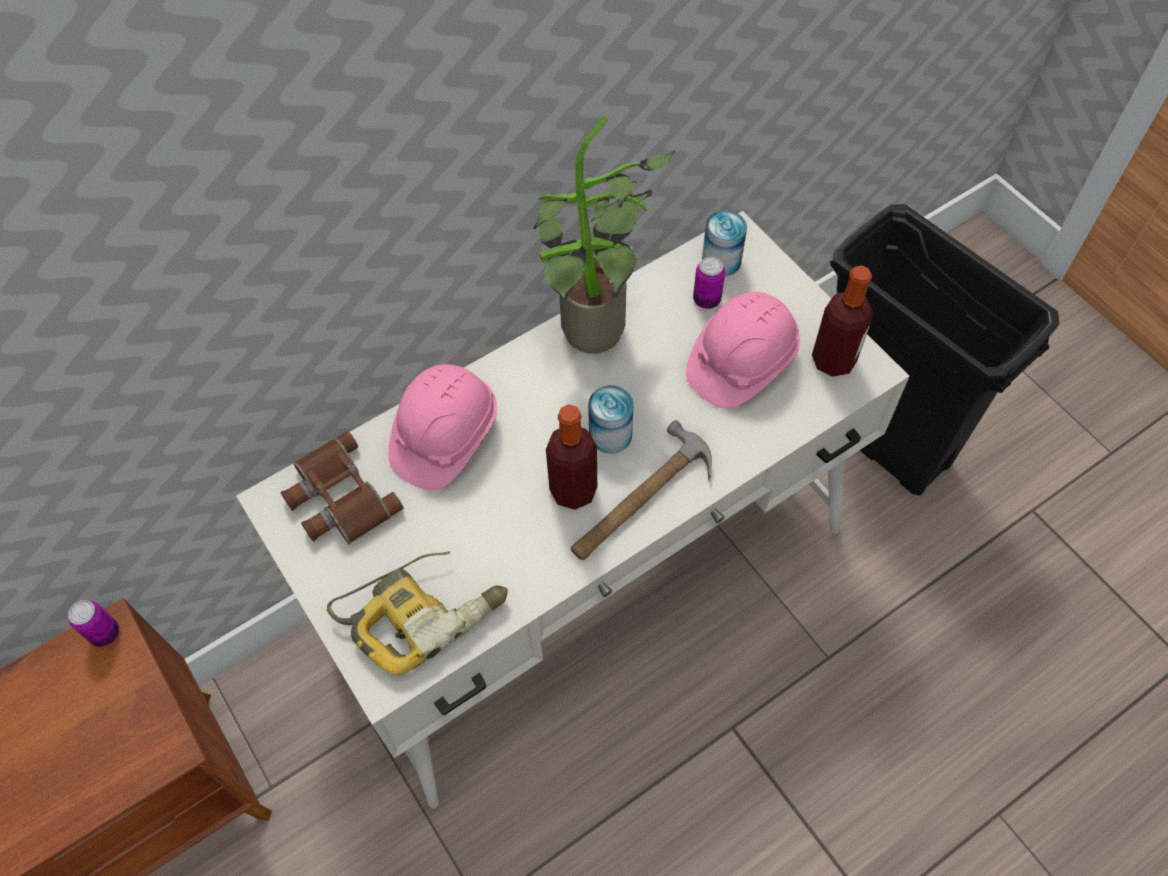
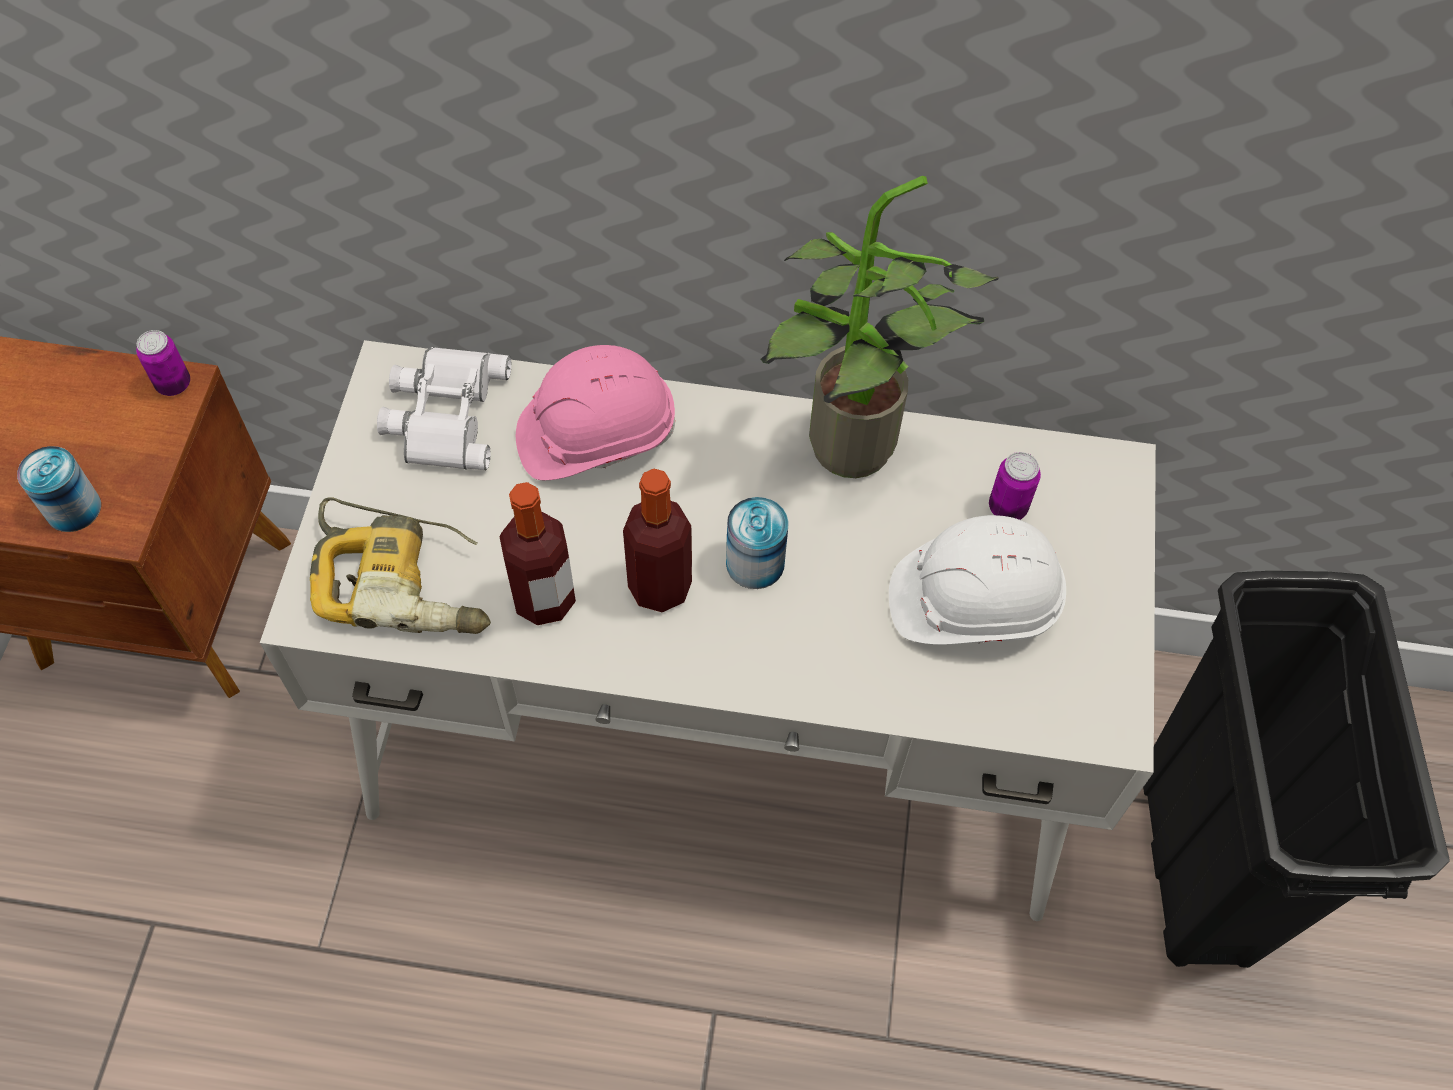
camera: 40 degrees right, 0 degrees up
brown binoculars [281,431,404,544] -> white binoculars [377,347,511,470]
hammer [571,420,712,560] -> none
pink hard hat [686,292,800,409] -> white hard hat [889,515,1066,645]
can [702,210,747,276] -> can moved to [17,446,101,532]
bottle [812,265,873,377] -> bottle moved to [499,482,576,625]

